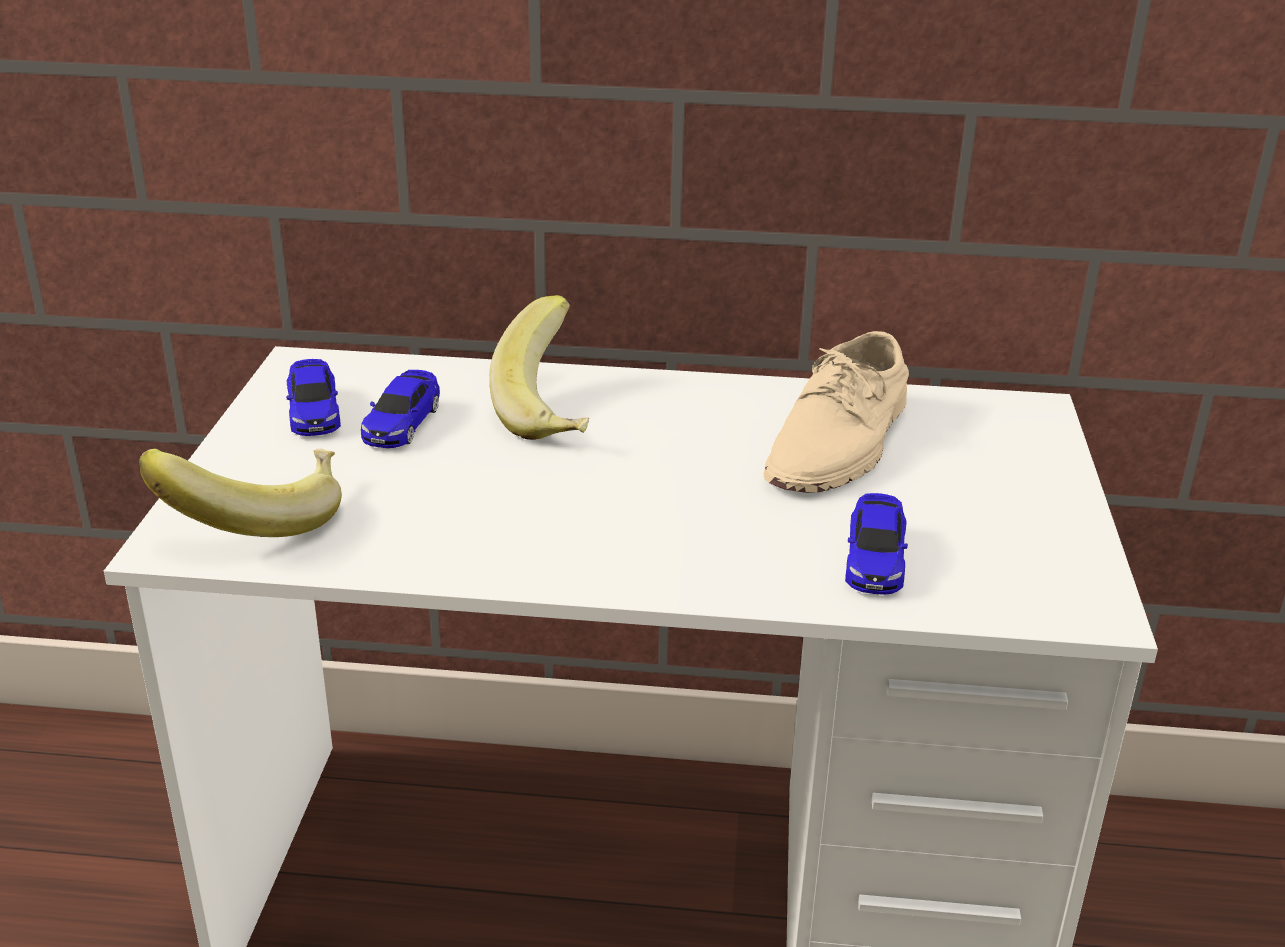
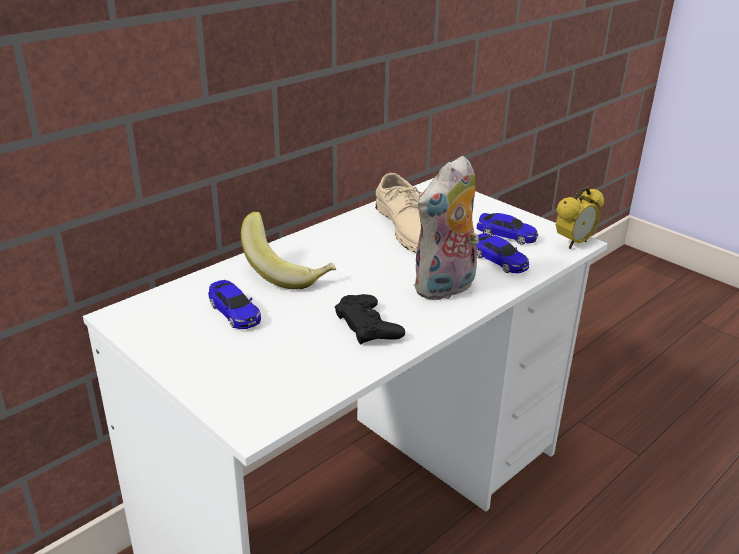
camera: 50 degrees left, 0 degrees up
banana [139,448,342,537] -> none
toy car [286,359,341,436] -> toy car moved to [477,213,538,245]
none -> black game controller [335,294,405,345]
none -> plush toy [413,156,479,301]
none -> alarm clock [556,186,604,249]

